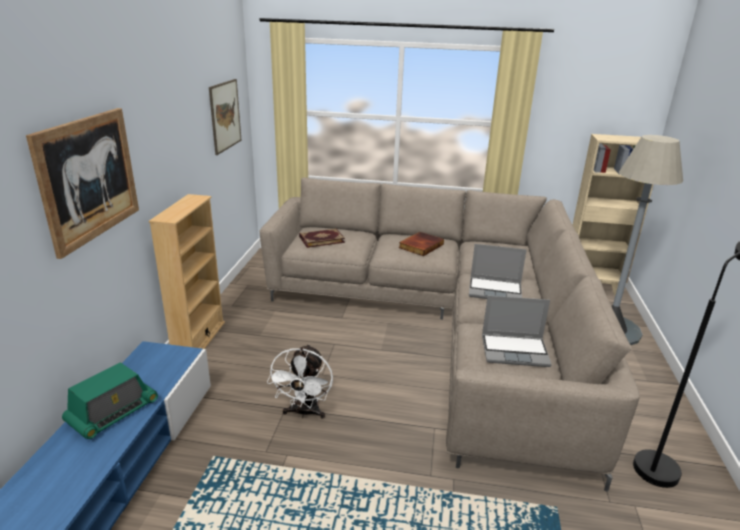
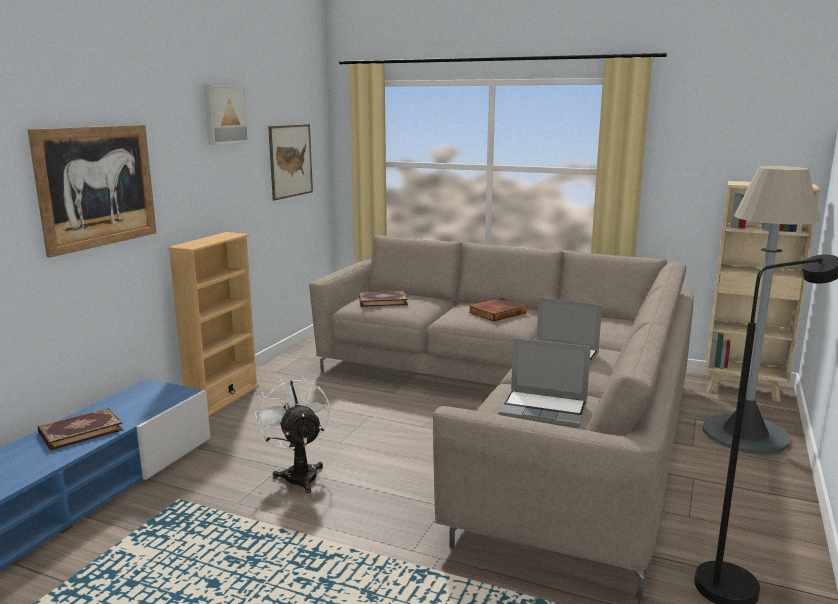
camera: 15 degrees right, 10 degrees down
radio [62,362,158,439] -> book [38,408,123,451]
white fan [267,344,333,419] -> white fan turned 135 degrees clockwise [255,376,330,493]
none -> picture [204,85,249,145]

